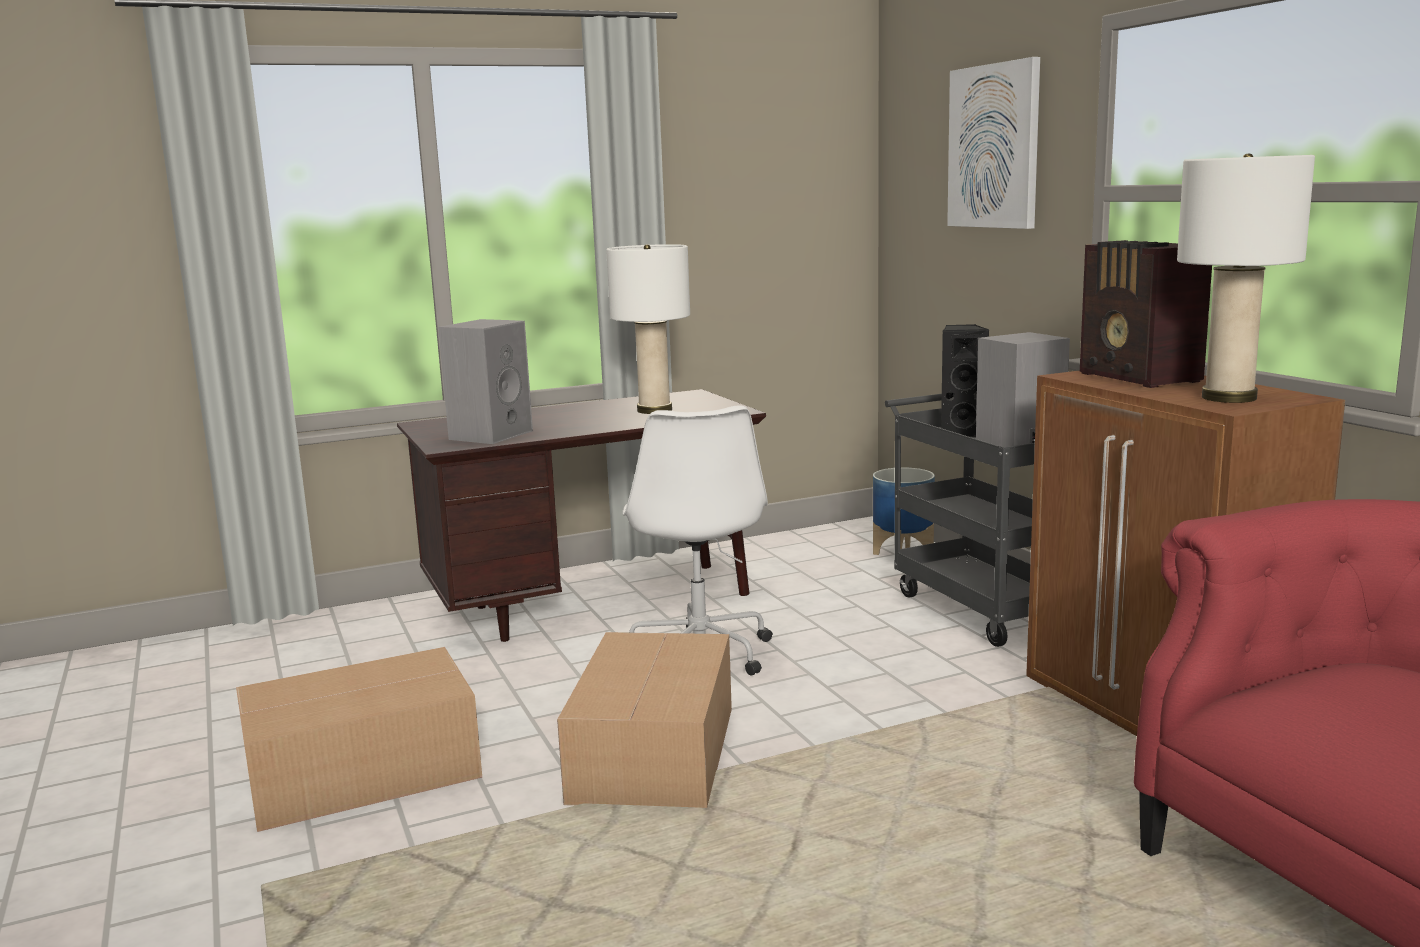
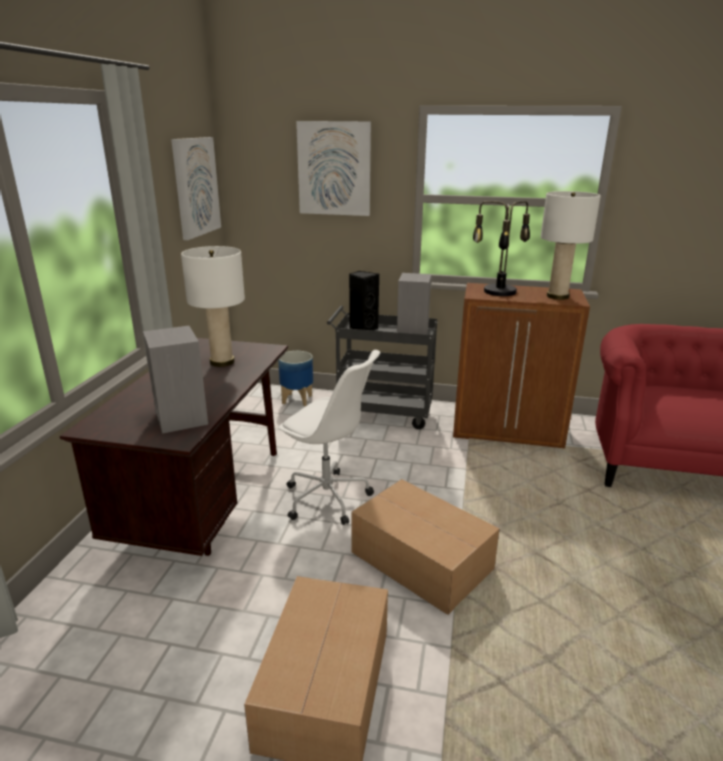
camera: 55 degrees left, 10 degrees up
radio [1080,240,1212,388] -> table lamp [473,201,530,296]
none -> picture [171,137,221,240]

